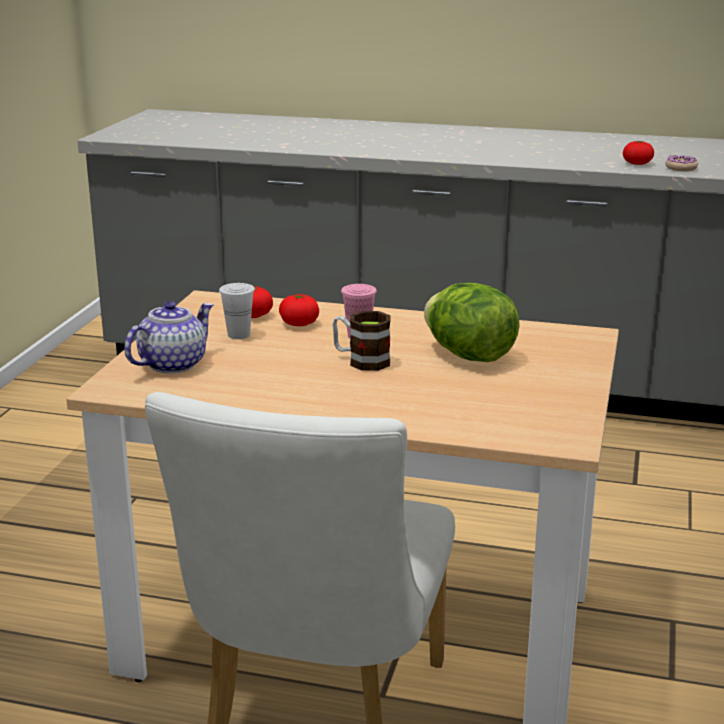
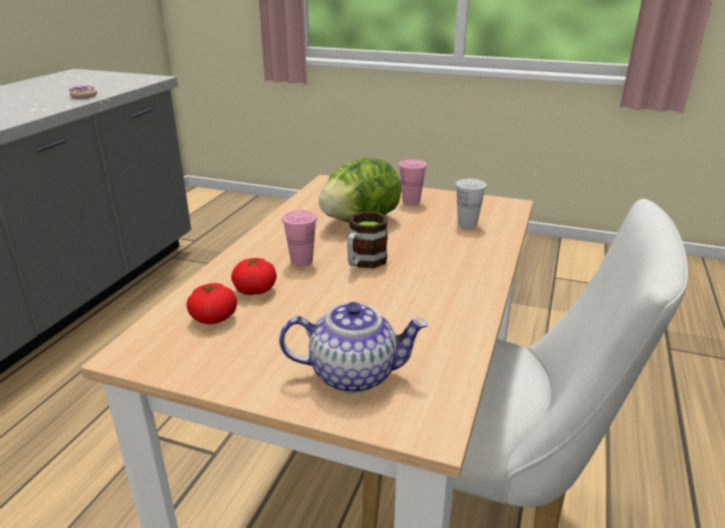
camera: 85 degrees left, 5 degrees up
teapot [124,301,214,374] -> teapot turned 135 degrees clockwise [279,302,428,393]
white cup [219,283,255,339] -> white cup moved to [455,179,487,228]
tomato [623,141,654,165] -> none
none -> pink cup [399,159,427,205]

